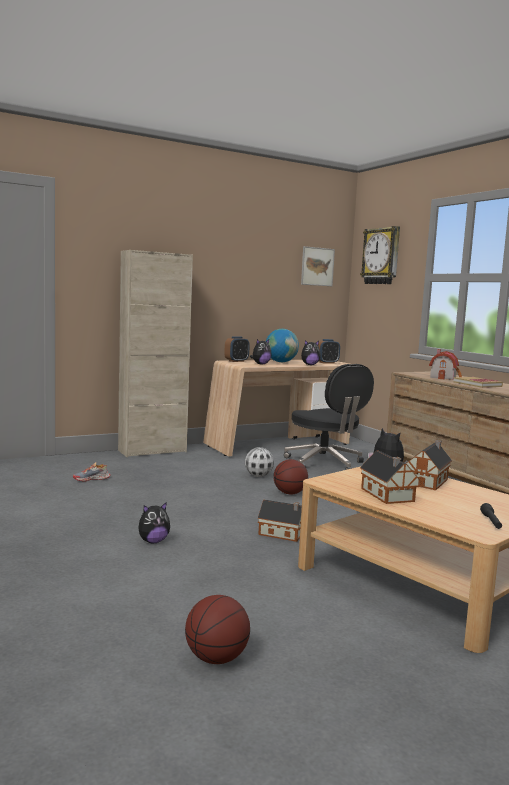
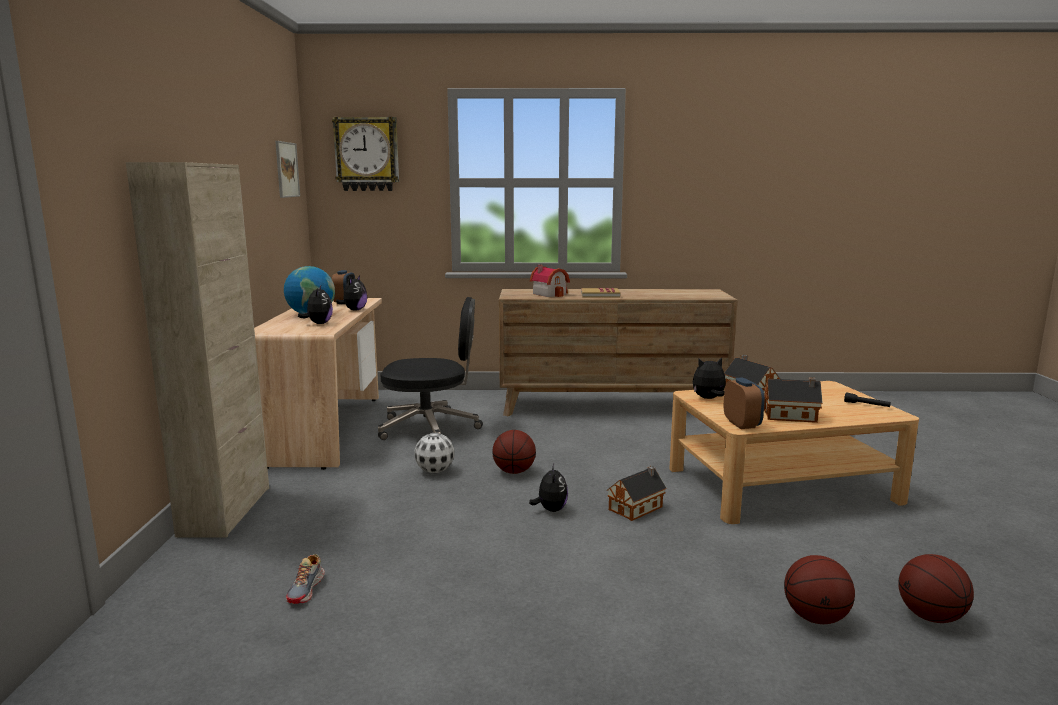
camera: 60 degrees left, 5 degrees up
plush toy [138,502,170,543] -> plush toy moved to [529,464,568,512]
alarm clock [224,336,250,362] -> alarm clock moved to [724,377,765,429]
none -> basketball [784,555,855,624]

